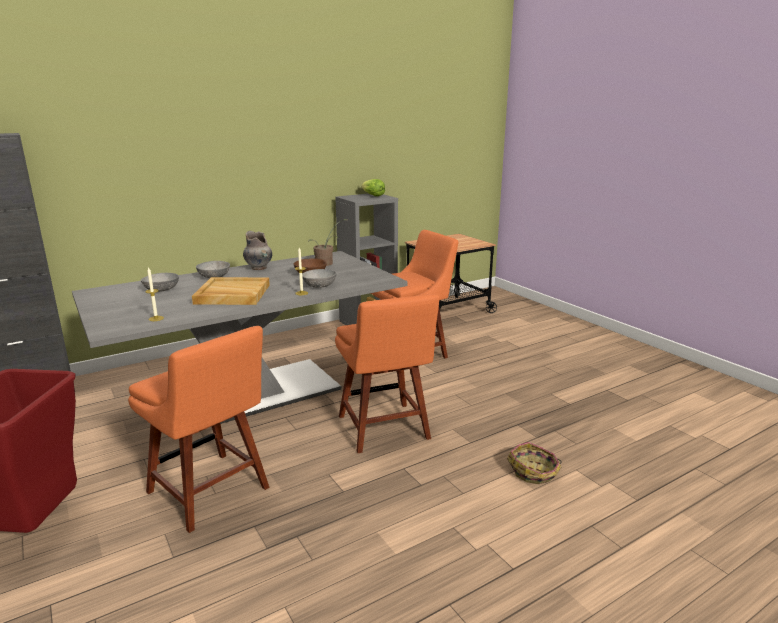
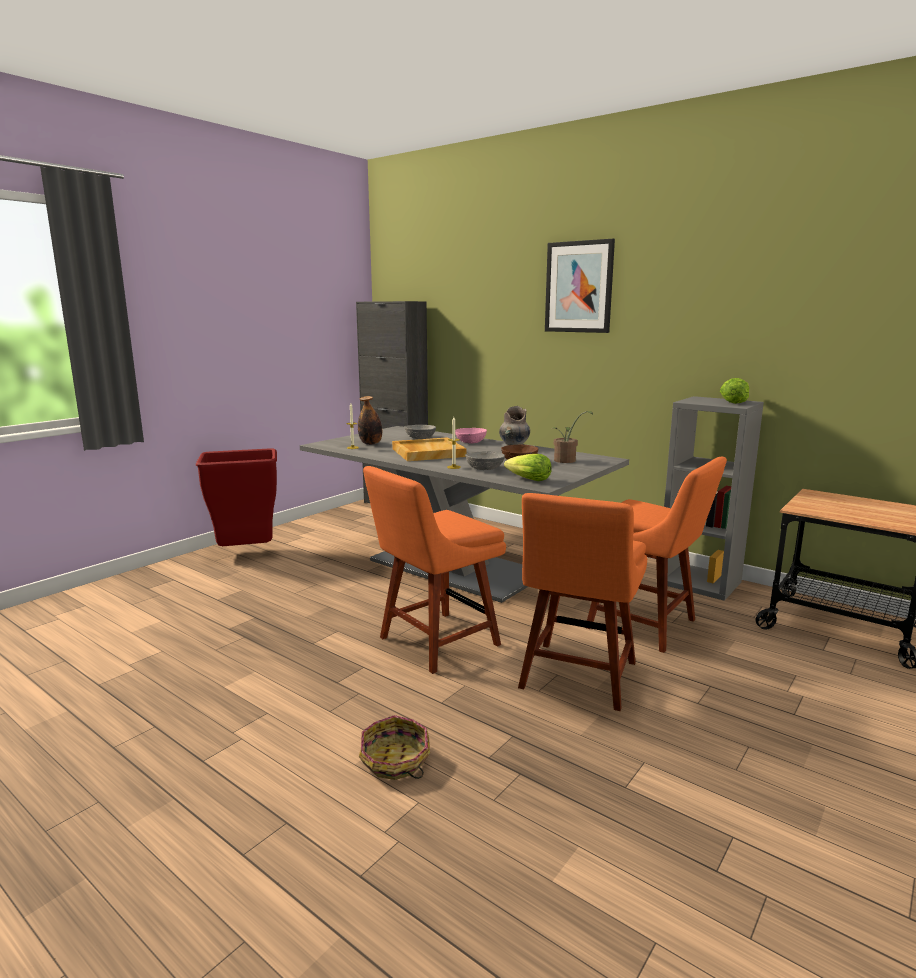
camera: 70 degrees right, 5 degrees down
orange chair [128,326,270,533] -> orange chair moved to [518,493,647,711]
grey bowl [196,261,230,278] -> pink bowl [455,428,487,443]
none -> bottle [358,396,382,445]
none -> lettuce [504,454,552,481]
none -> picture [545,239,615,333]

